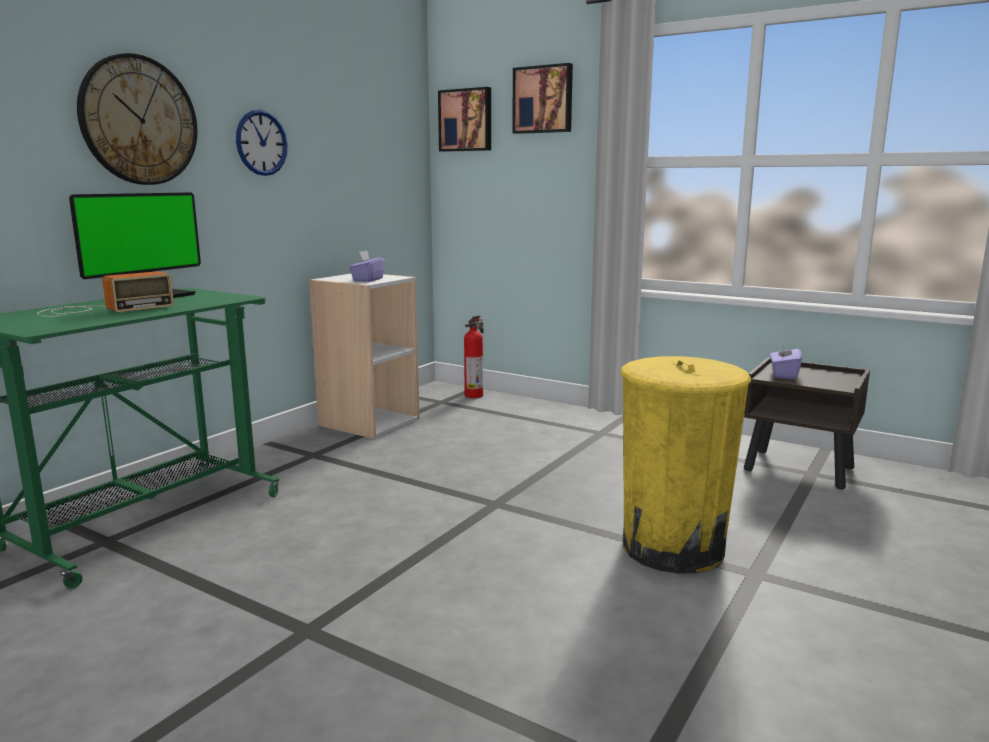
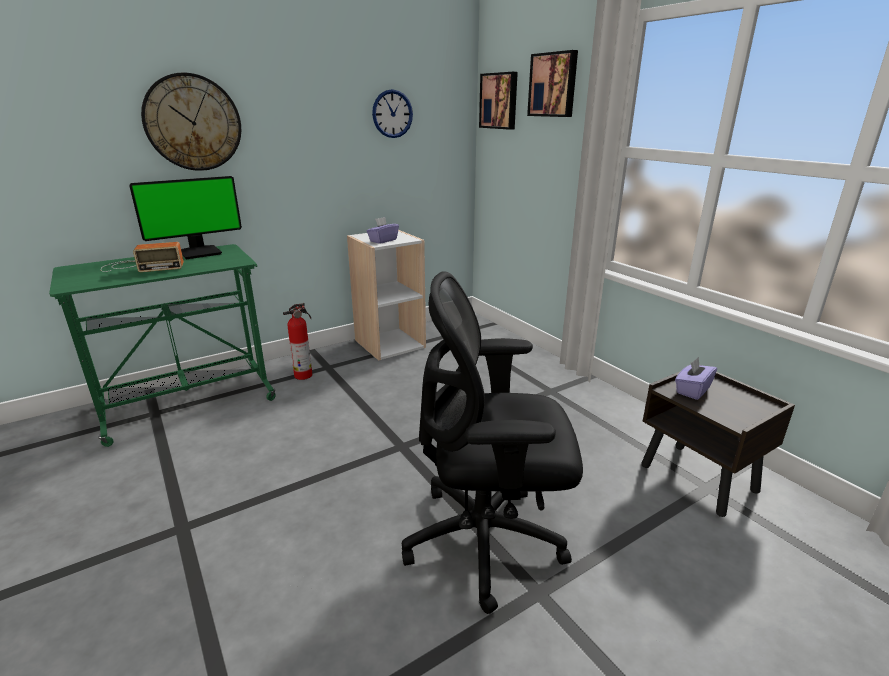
camera: 25 degrees right, 10 degrees up
wall clock [236,110,288,176] -> wall clock moved to [372,89,413,138]
fire extinguisher [464,316,484,398] -> fire extinguisher moved to [283,303,312,380]
yellow trash can [621,356,752,573] -> black office chair [402,271,583,614]

